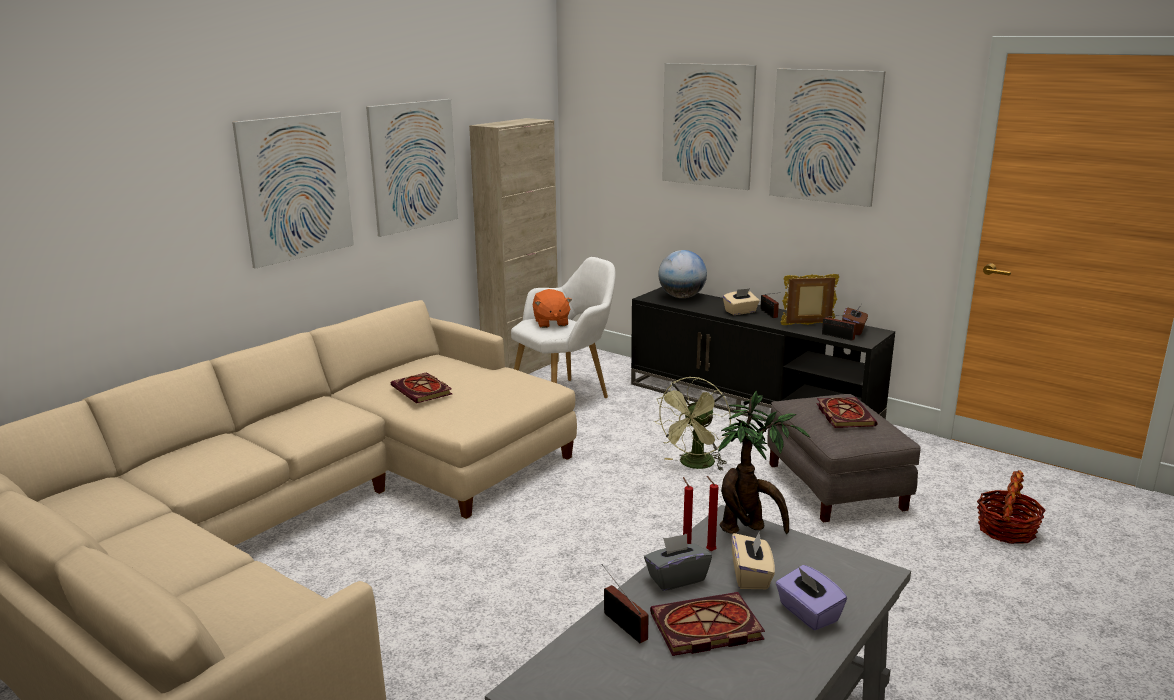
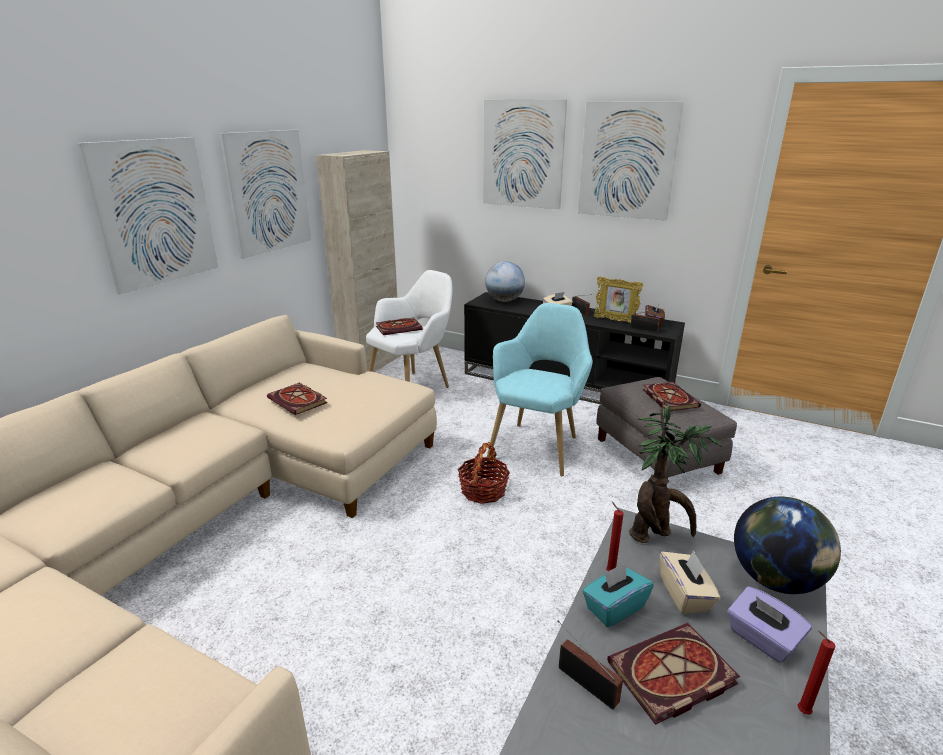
camera: 10 degrees left, 5 degrees up
orange plush toy [533,289,572,328] -> book [376,318,423,335]
grey tissue box [644,534,712,591] -> turquoise tissue box [582,563,653,627]
green fan [654,377,731,471] -> turquoise armchair [487,303,593,476]
red candle [706,476,718,551] -> red candle moved to [798,630,836,715]
picture frame [781,274,839,325] -> picture frame turned 135 degrees counterclockwise [594,276,643,323]
basket [977,470,1046,544] -> basket moved to [458,442,510,504]
none -> globe [734,497,841,594]

